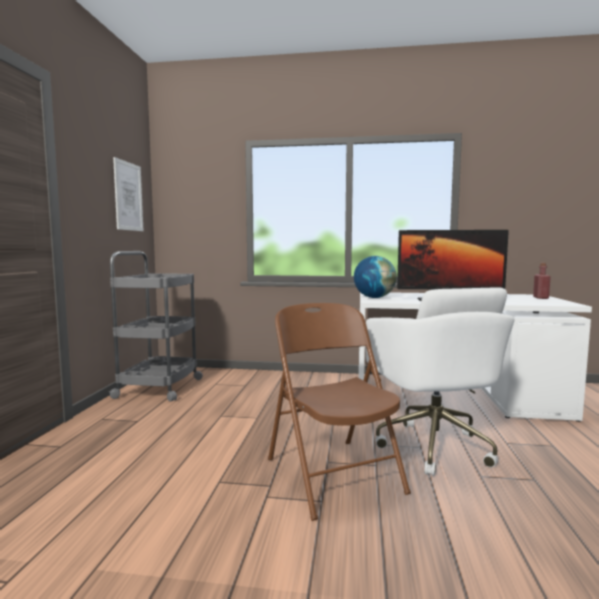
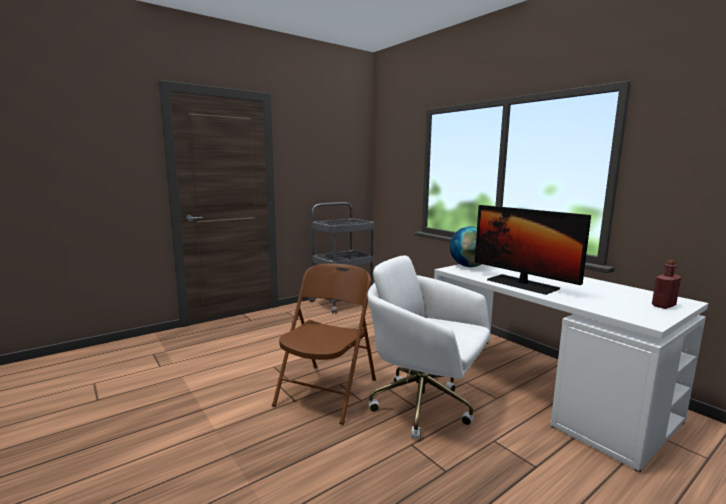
camera: 45 degrees right, 5 degrees up
picture [113,157,143,231] -> none
white office chair [365,287,514,476] -> white office chair turned 90 degrees clockwise [367,255,490,439]

